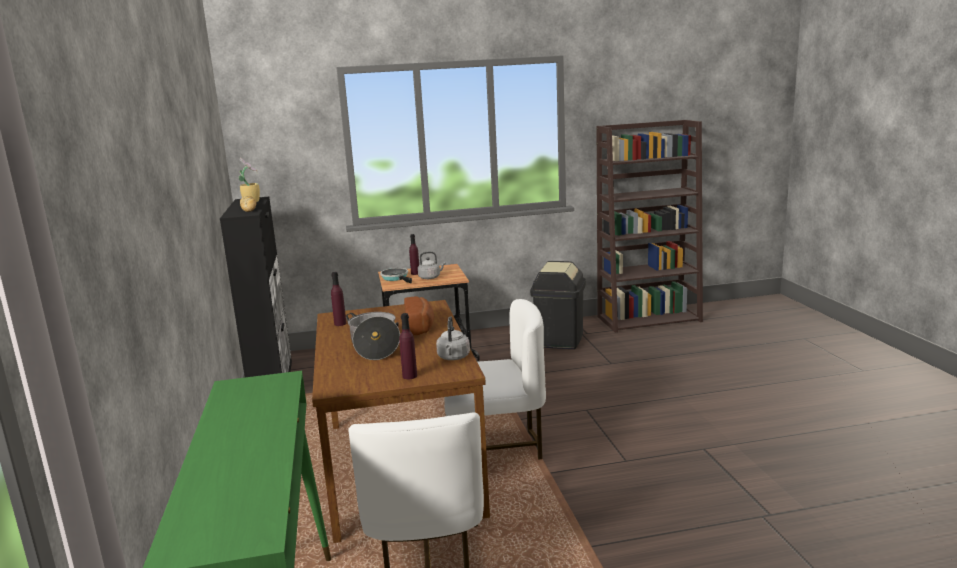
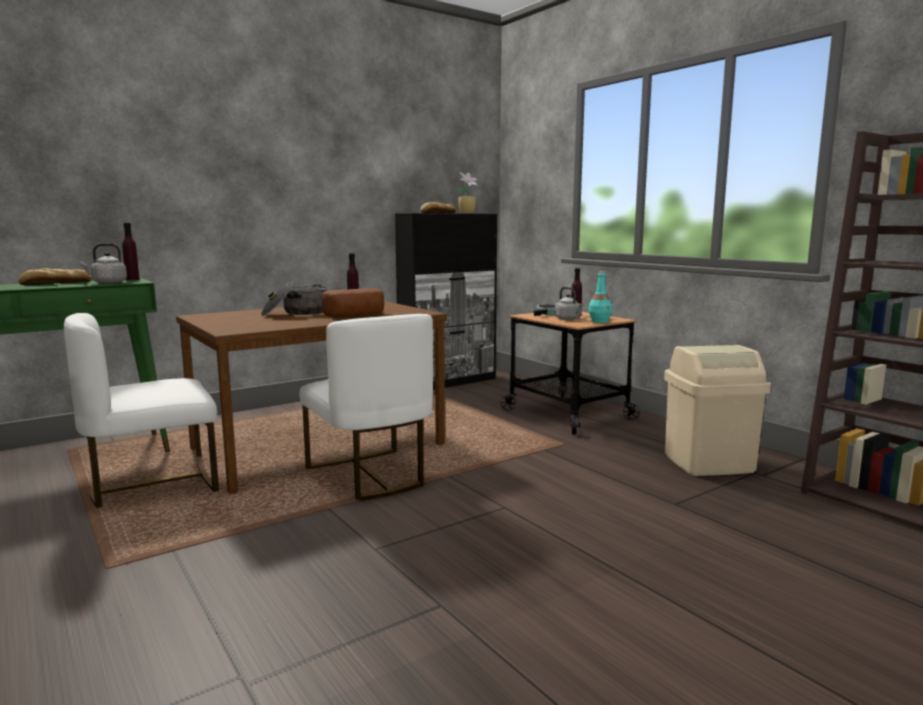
camera: 65 degrees right, 5 degrees down
purple bottle [399,313,417,379] -> purple bottle moved to [122,223,140,280]
grey kettle [436,316,470,360] -> grey kettle moved to [80,243,127,284]
black trash can [530,261,586,349] -> beige trash can [664,345,771,476]
none -> bread [18,268,92,285]
none -> turquoise bottle [588,271,612,323]

